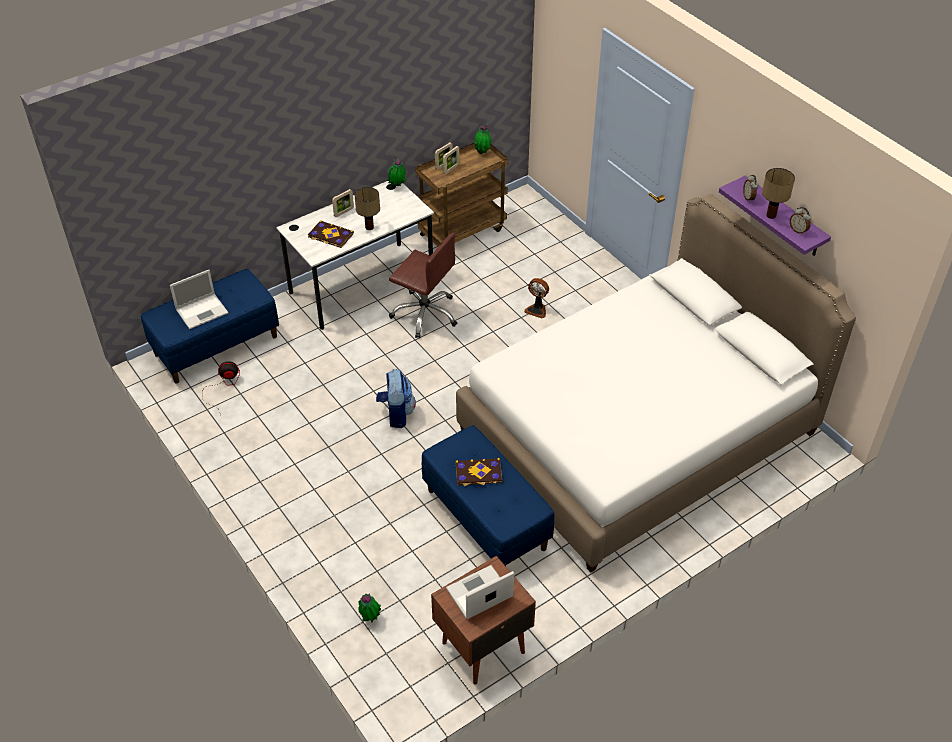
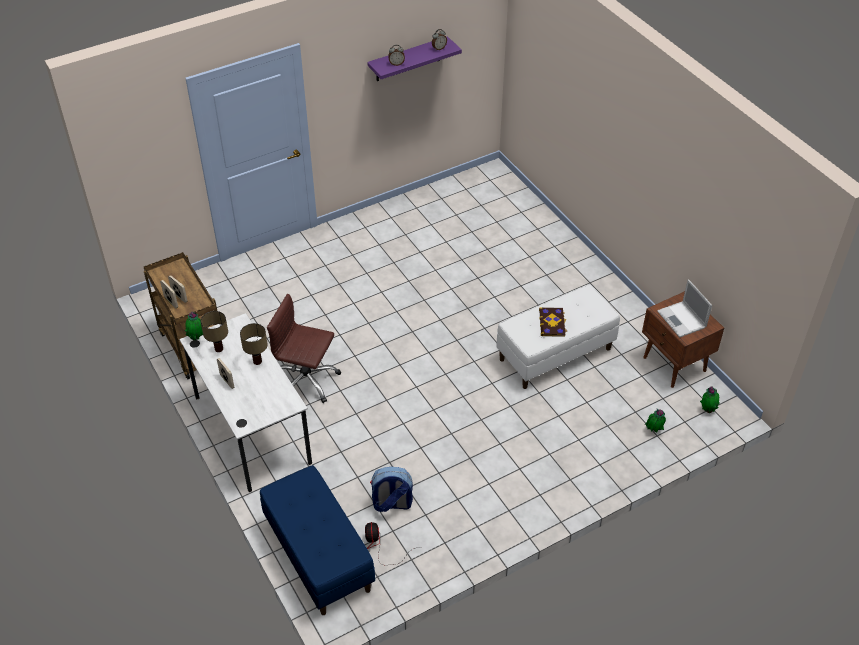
camera: 85 degrees left, 0 degrees up
laptop [170,270,228,329] -> none
book [308,220,354,248] -> none
backpack [376,369,416,428] -> backpack moved to [370,466,413,512]
brown office chair [389,232,457,338] -> brown office chair turned 105 degrees counterclockwise [267,294,341,403]
blue bench [421,425,555,566] -> white bench [496,284,620,389]
white bed [456,194,856,572] -> none
potted plant [474,124,491,154] -> potted plant moved to [700,387,720,413]
fan [524,278,549,318] -> none
table lamp [762,168,795,219] -> table lamp moved to [200,311,228,352]

